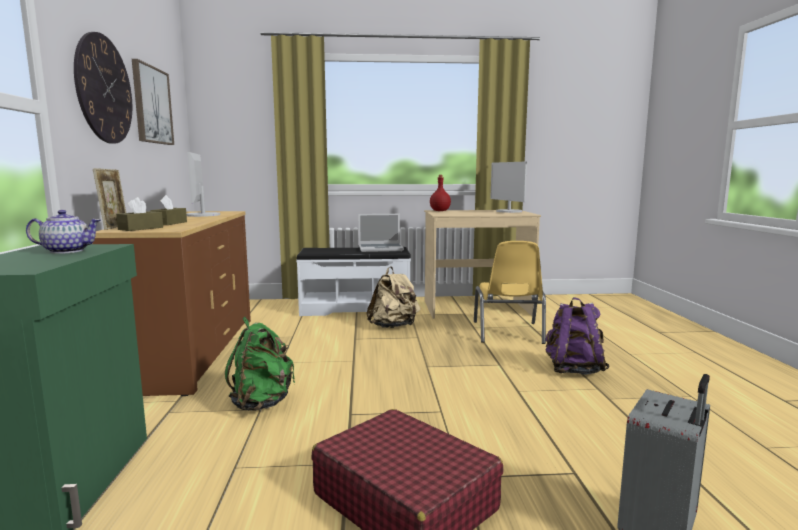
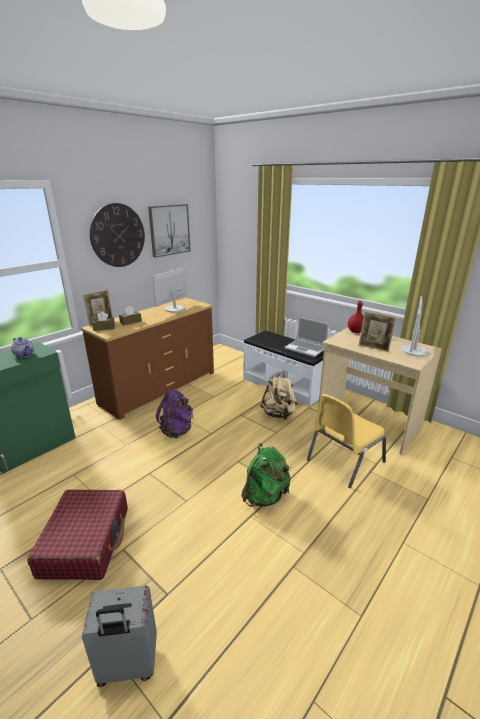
camera: 45 degrees right, 15 degrees up
green backpack [225,317,295,411] -> green backpack moved to [242,443,291,507]
purple backpack [546,297,610,375] -> purple backpack moved to [156,389,193,438]
none -> picture frame [359,311,396,352]

